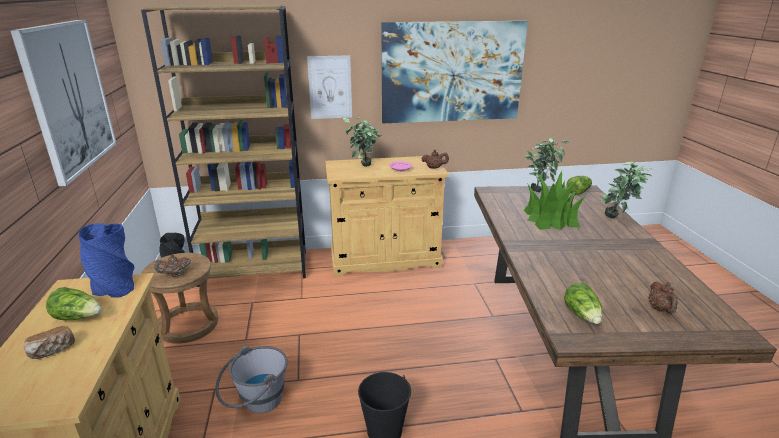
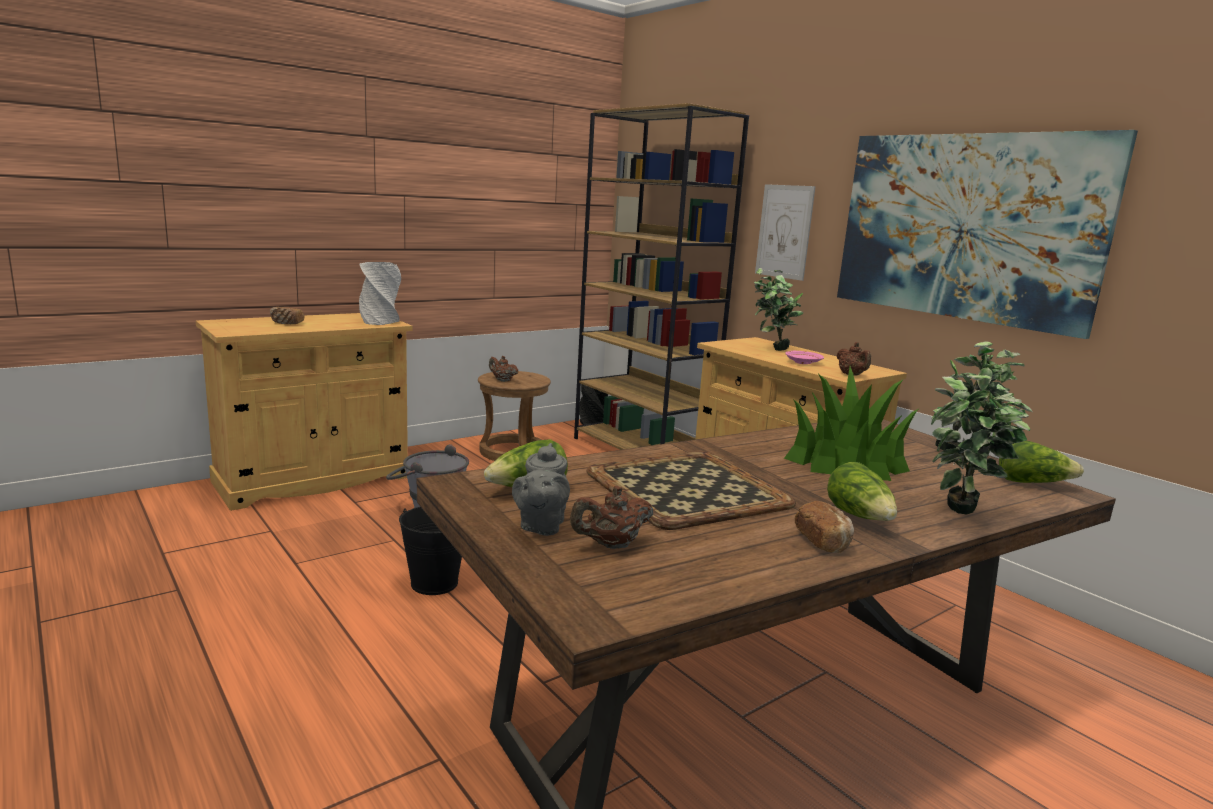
camera: 60 degrees right, 10 degrees down
picture [10,20,117,187] -> none
lettuce [46,287,102,320] -> lettuce moved to [827,462,897,521]
blue vase [79,223,134,297] -> grey vase [359,262,401,325]
none -> grey teapot [512,443,570,536]
none -> tray [586,451,796,530]
none -> bread [795,501,854,553]

